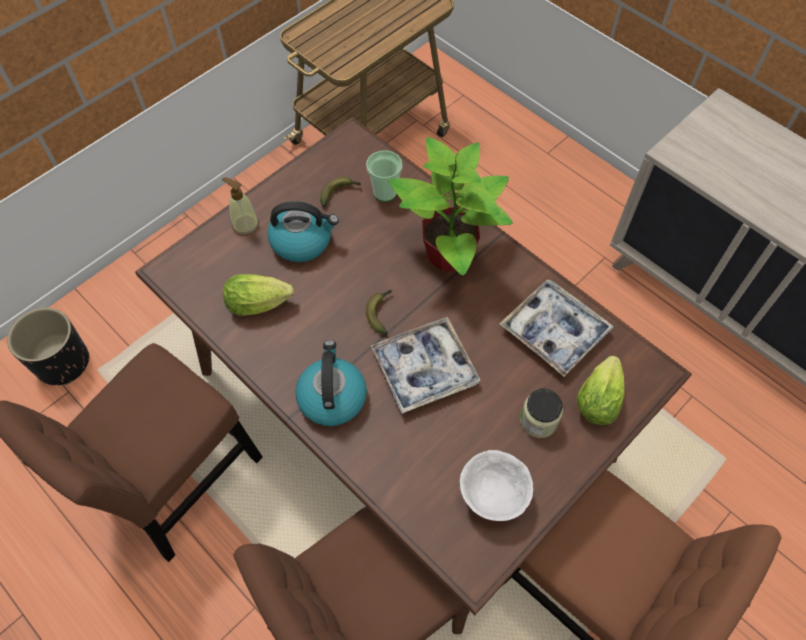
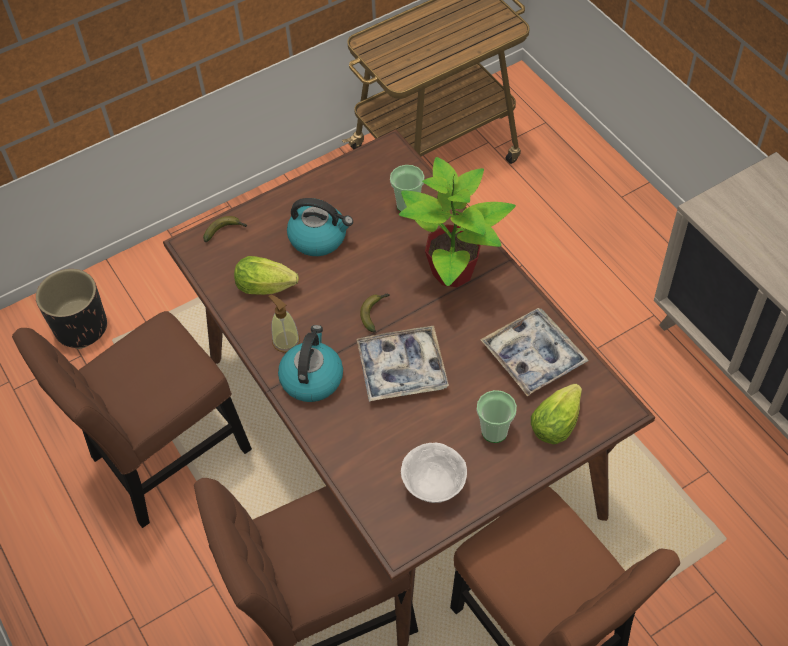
camera: 15 degrees right, 5 degrees down
soap dispenser [222,177,259,236] -> soap dispenser moved to [268,295,300,353]
banana [320,177,361,207] -> banana moved to [203,216,247,242]
jar [520,388,563,438] -> cup [477,390,517,443]

